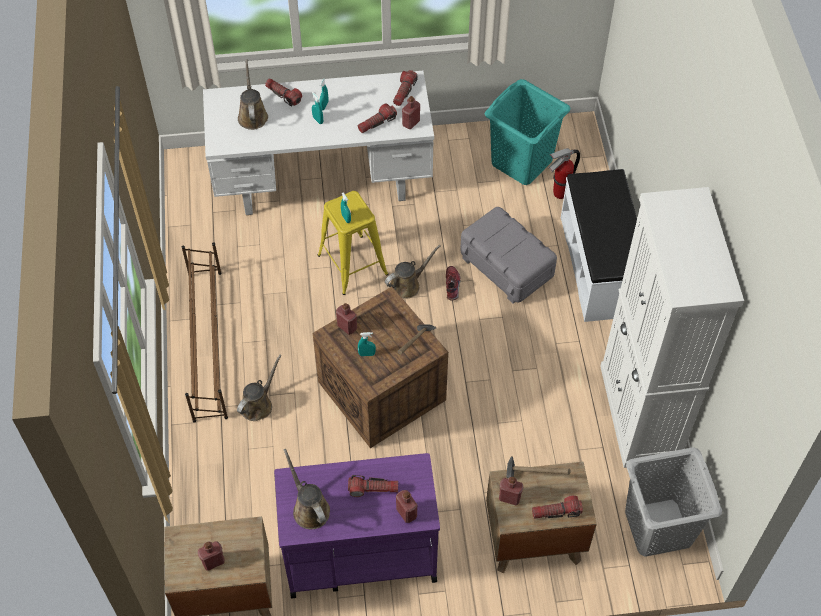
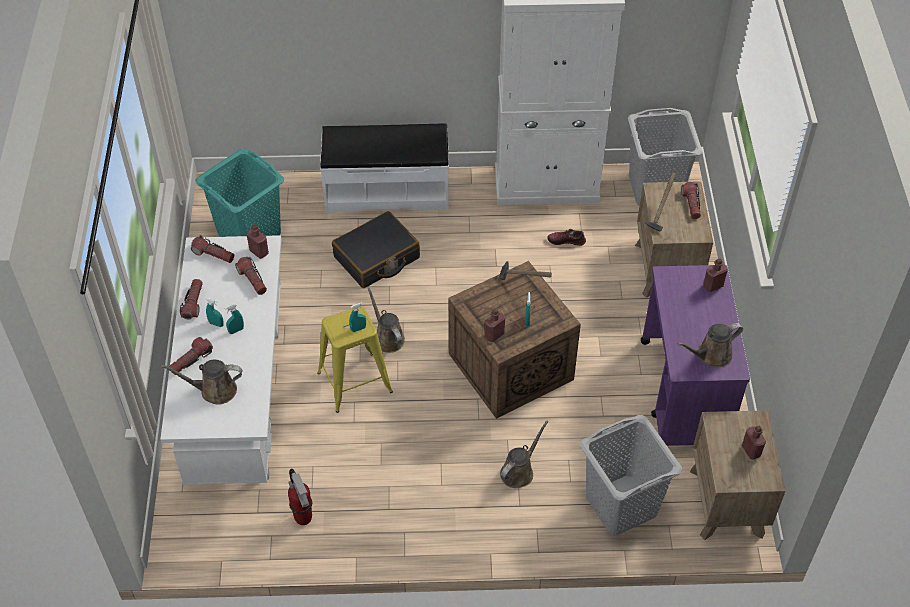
camera: 85 degrees left, 5 degrees down
brown shoe rack [181,243,228,423] -> none
brown watering can [237,355,282,421] -> brown watering can turned 90 degrees clockwise [500,421,548,488]
flashlight [348,475,398,497] -> flashlight moved to [180,279,203,320]
shoe [446,266,461,301] -> shoe moved to [547,229,586,246]
grey storage box [460,207,557,304] -> black suitcase [332,211,420,288]
red bottle [499,477,523,506] -> none
fire extinguisher [549,148,580,199] -> fire extinguisher moved to [288,469,312,525]
none -> grey laundry basket [580,415,682,535]

